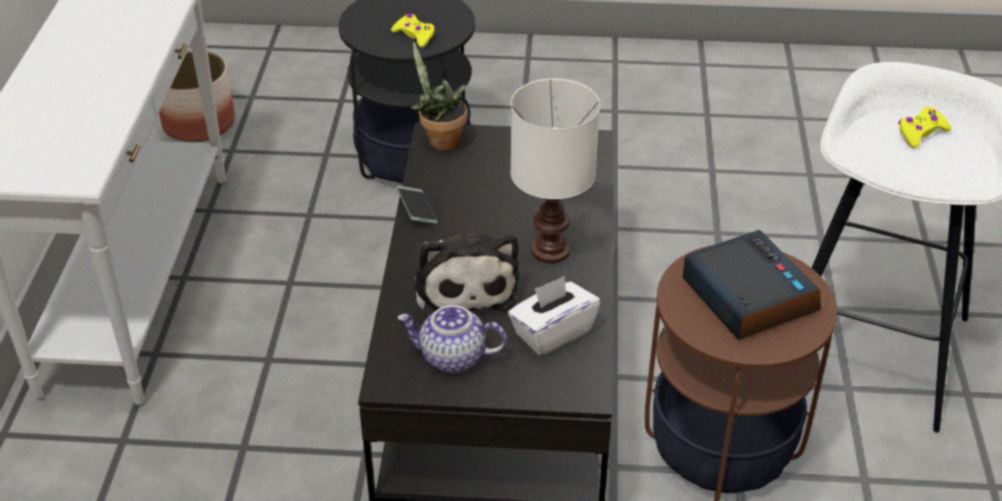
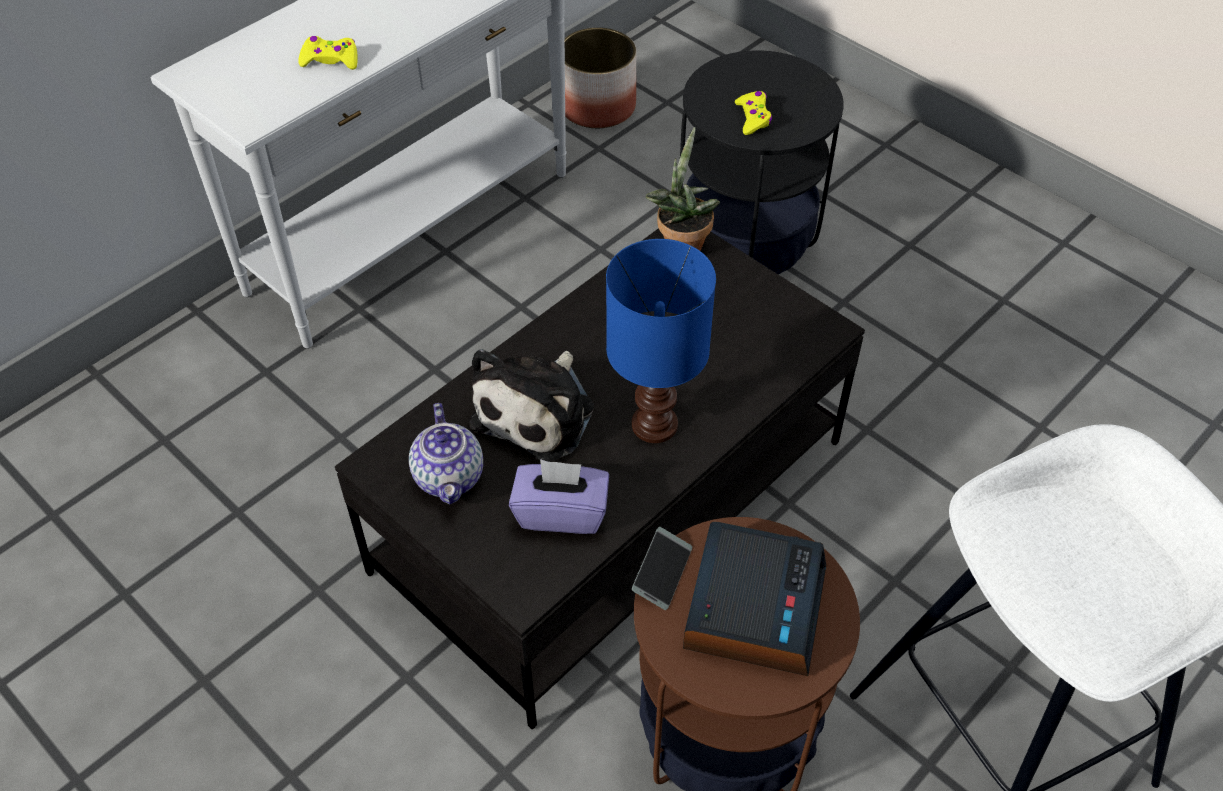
camera: 40 degrees right, 10 degrees up
phone [396,185,438,224] -> phone moved to [632,527,692,610]
teapot [398,305,507,373] -> teapot turned 150 degrees counterclockwise [409,403,483,505]
white tissue box [508,276,600,356] -> purple tissue box [509,459,609,534]
white table lamp [511,78,600,263] -> blue table lamp [606,239,716,443]
yellow game controller [898,107,951,148] -> yellow game controller moved to [298,36,358,70]

